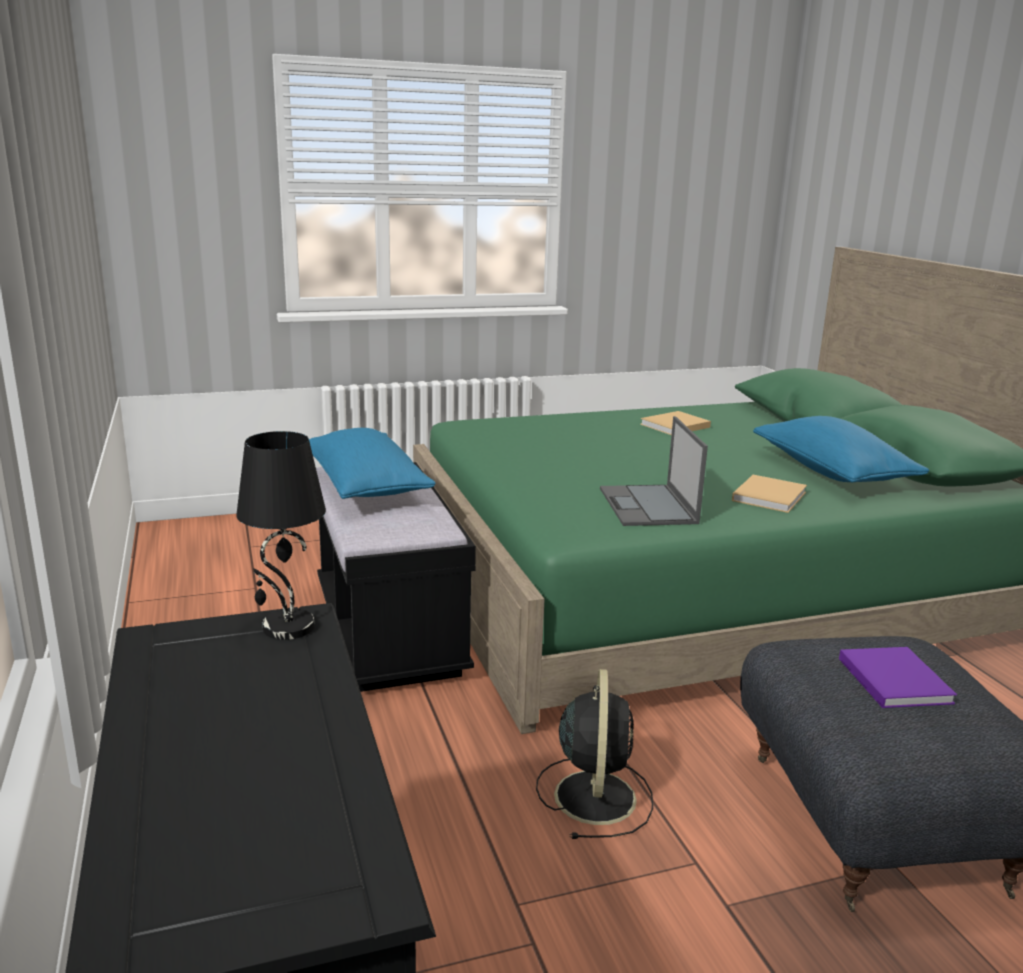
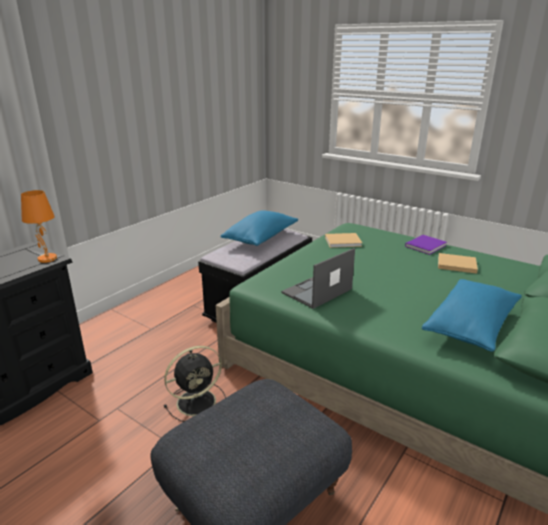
camera: 55 degrees right, 5 degrees up
black table lamp [236,431,326,640] -> orange table lamp [21,190,57,263]
beige book [732,475,807,513] -> beige book moved to [325,233,362,248]
purple book [839,647,957,708] -> purple book moved to [405,235,447,255]

